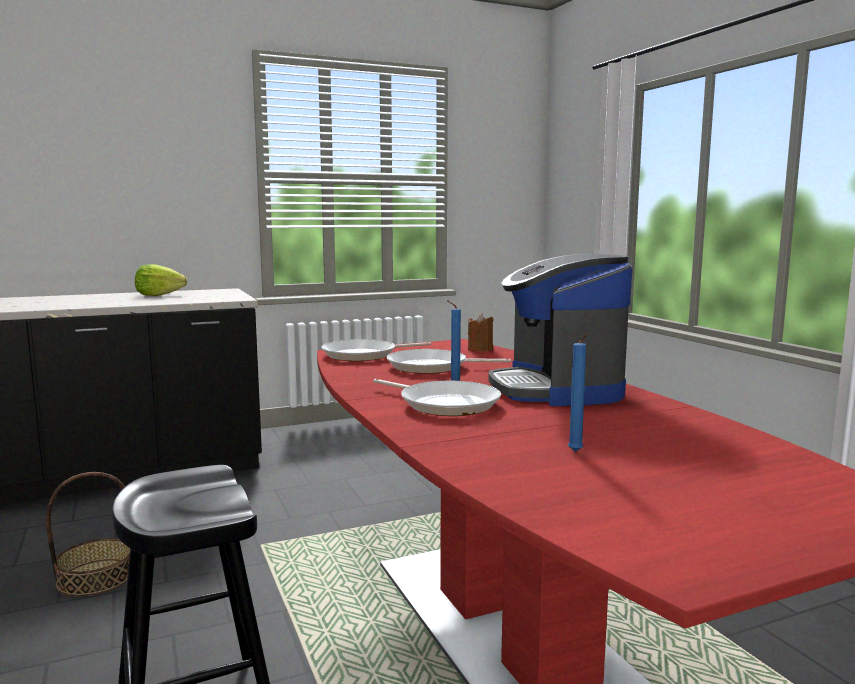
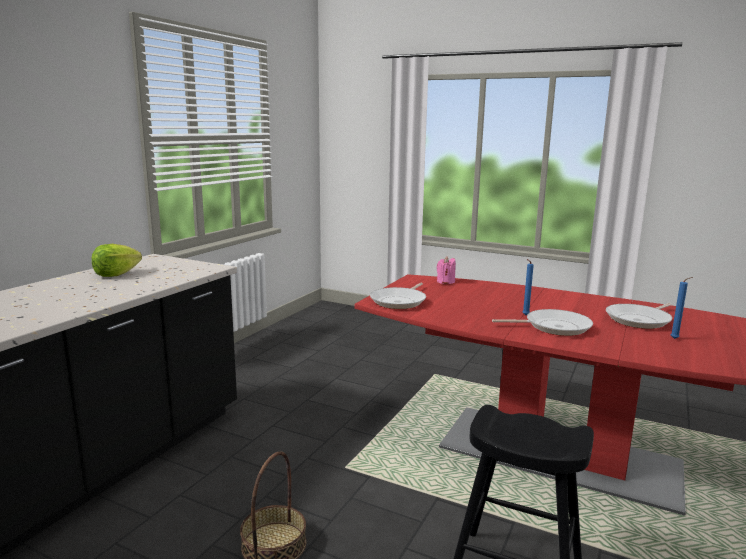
camera: 40 degrees left, 5 degrees up
frying pan [387,349,511,374] -> frying pan moved to [606,303,672,329]
brown candle [468,313,494,352] -> pink candle [437,257,456,284]
coffee machine [488,254,632,406] -> none

